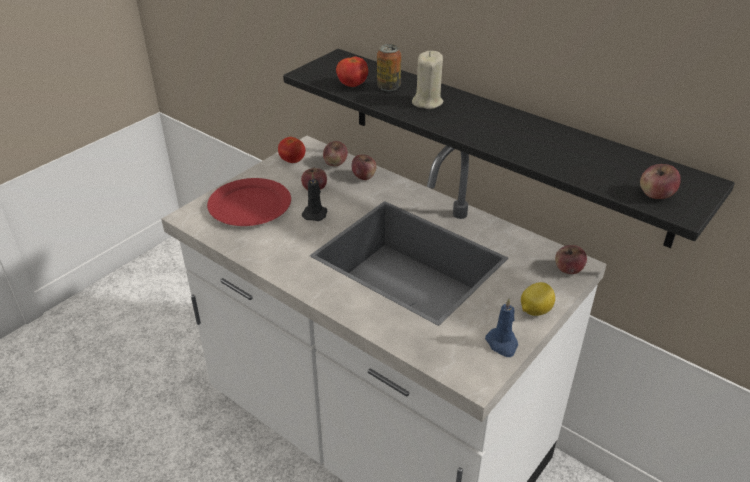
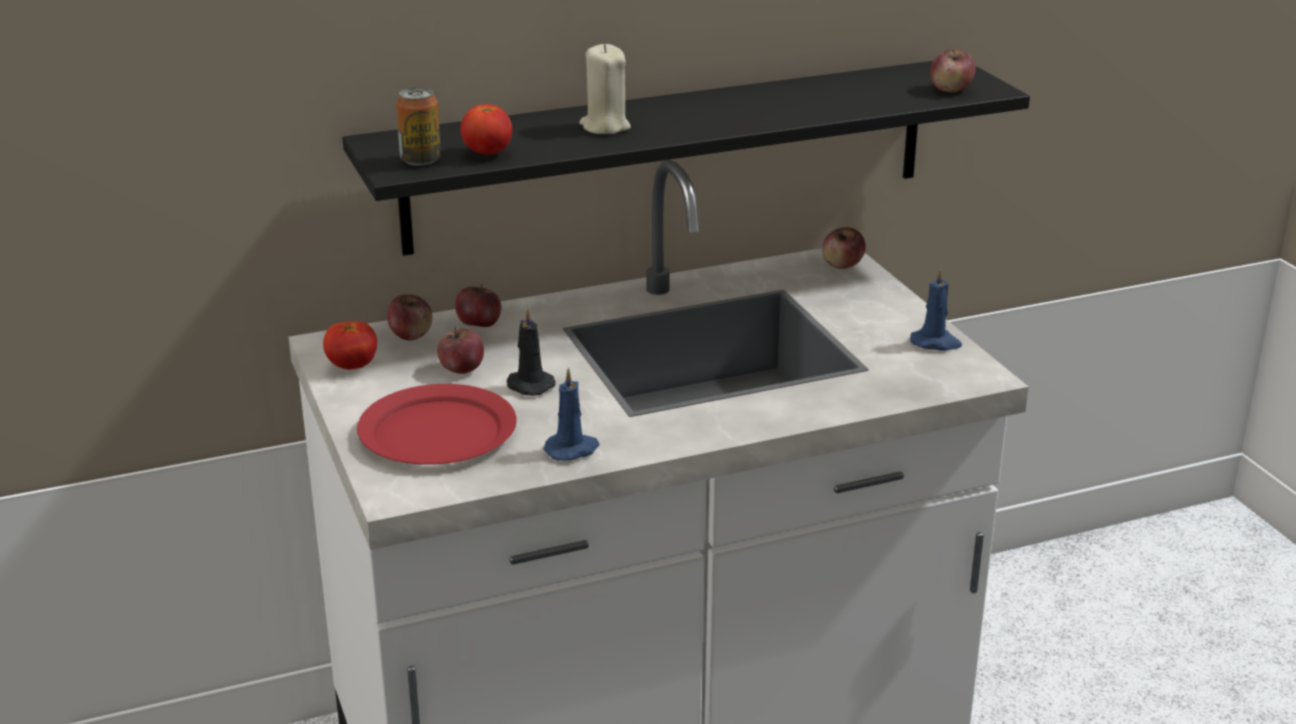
camera: 60 degrees left, 10 degrees down
can [377,44,401,91] -> can moved to [396,87,441,166]
lemon [521,282,555,316] -> none
none -> blue candle [544,367,600,461]

